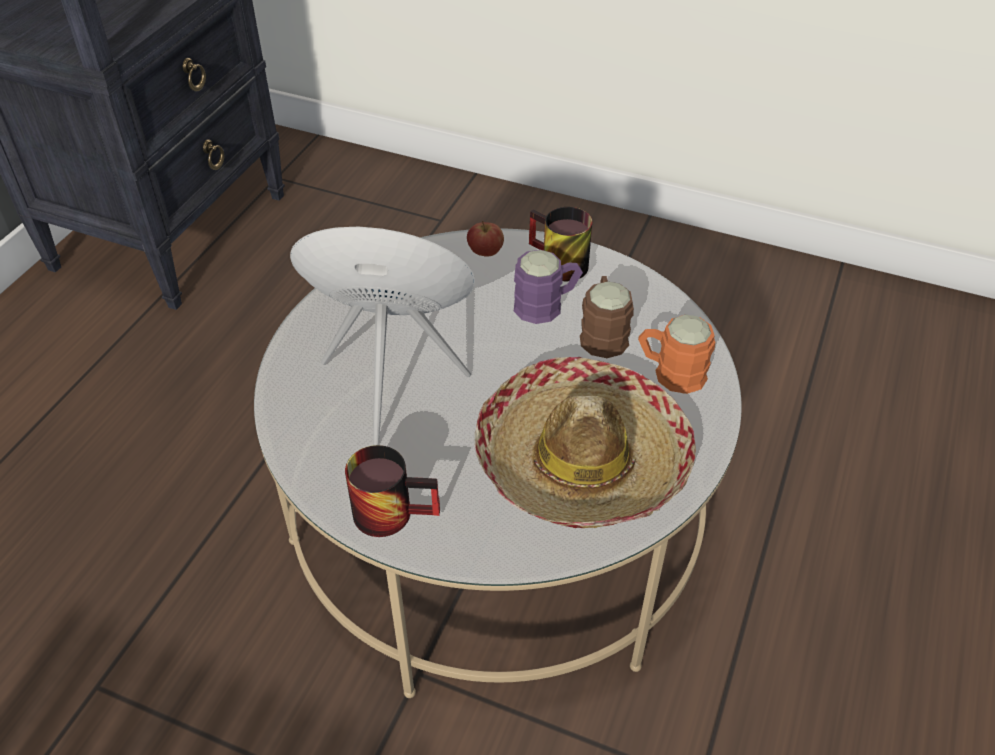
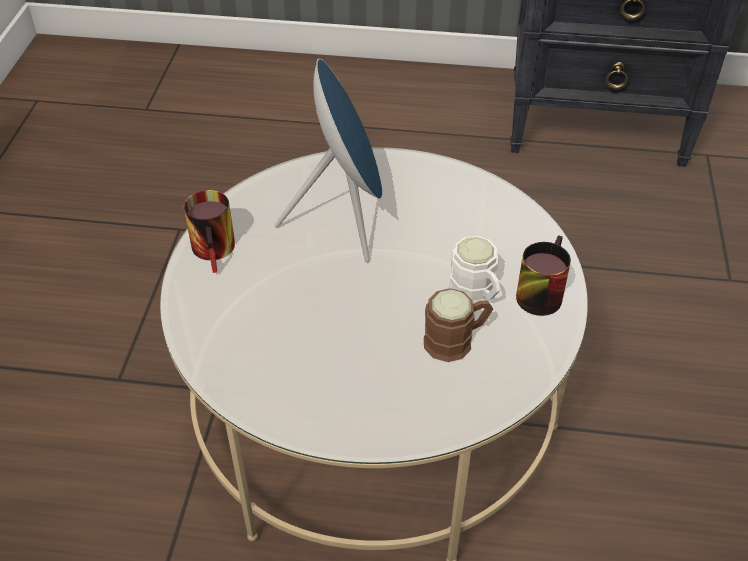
camera: 75 degrees right, 0 degrees up
apple [467,221,504,257] -> none
hat [475,357,696,528] -> none
purple mug [514,250,583,324] -> white mug [449,236,501,303]
orange mug [638,315,715,394] -> none

